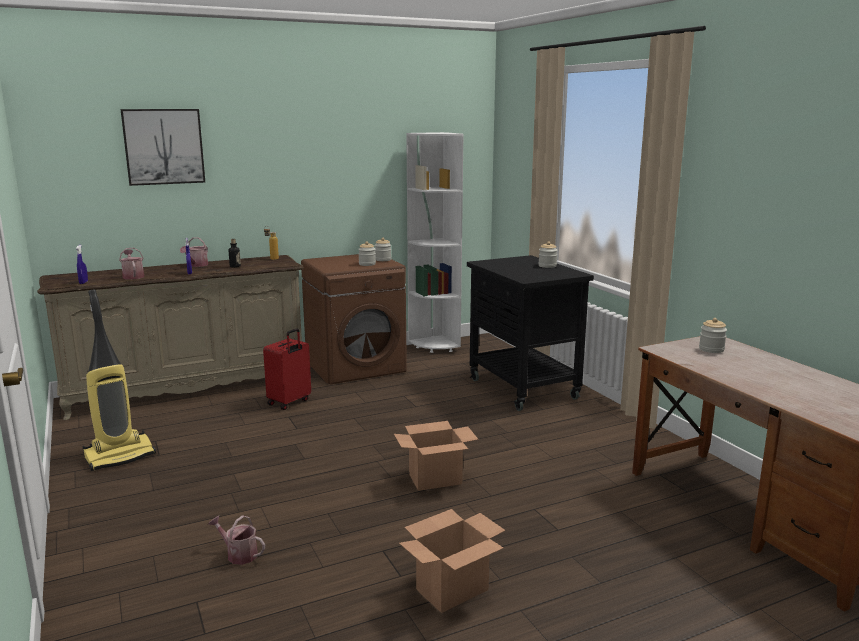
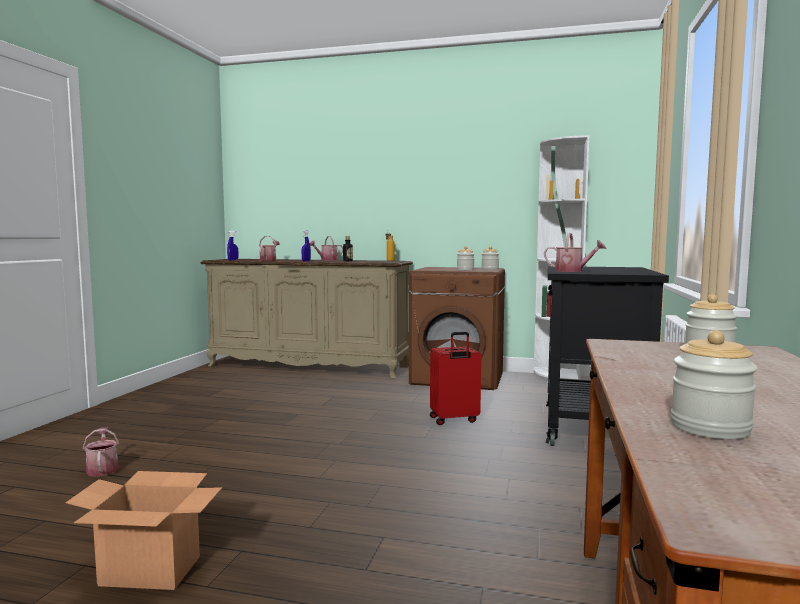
camera: 40 degrees right, 10 degrees down
vacuum cleaner [83,290,156,471] -> none
picture [120,109,205,186] -> none
red suitcase [263,329,311,410] -> red suitcase moved to [430,332,481,425]
cardboard box [394,421,478,491] -> none
jar [538,242,558,268] -> jar moved to [671,330,758,439]
none -> watering can [544,233,606,272]

